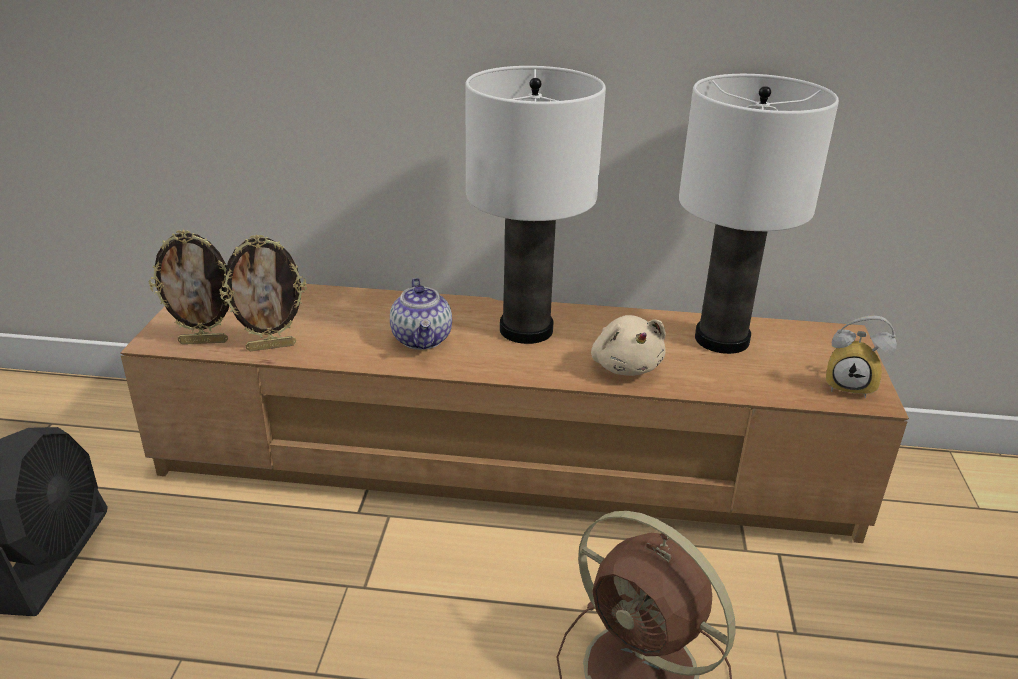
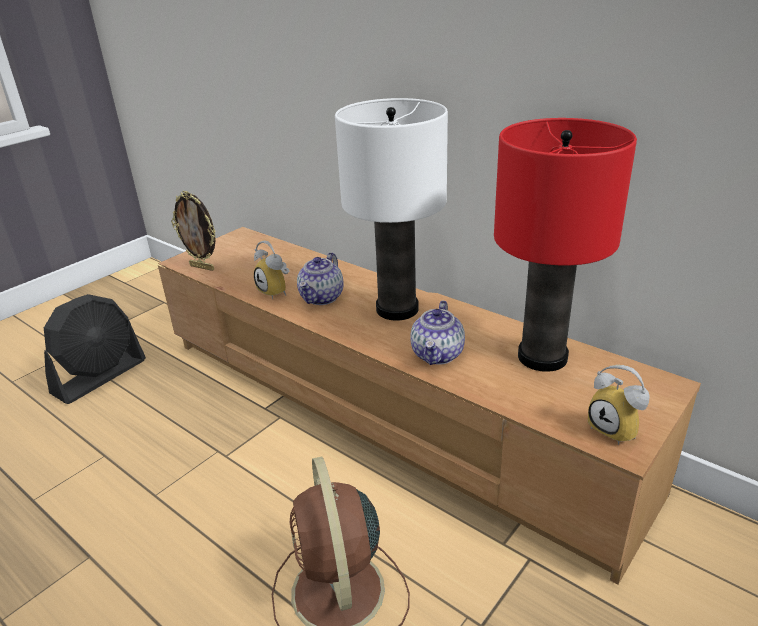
camera: 35 degrees right, 0 degrees up
picture frame [220,234,307,351] -> none
beige plush toy [591,315,666,376] -> teapot [410,301,465,365]
white table lamp [679,74,839,354] -> red table lamp [494,118,637,372]
none -> alarm clock [254,241,289,299]

